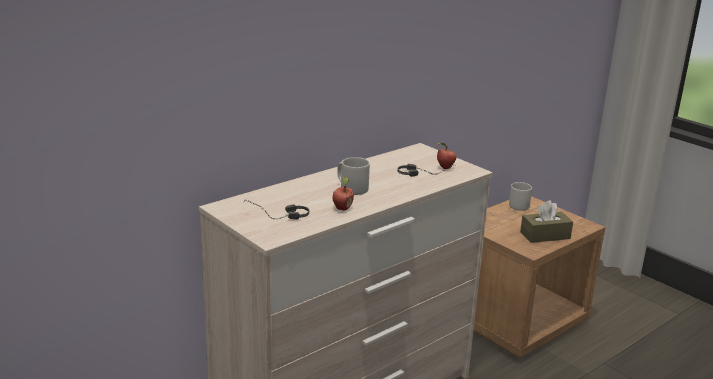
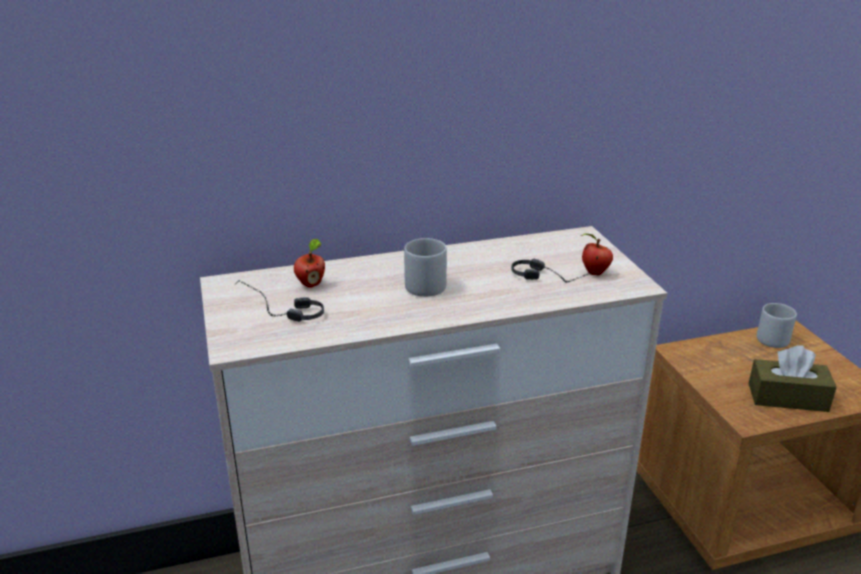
camera: 25 degrees right, 5 degrees up
apple [332,176,354,211] -> apple moved to [294,239,325,288]

